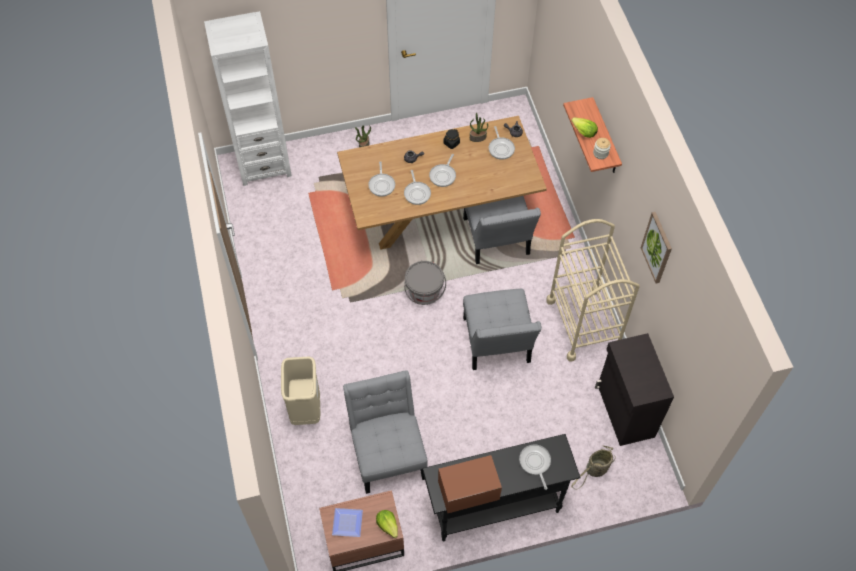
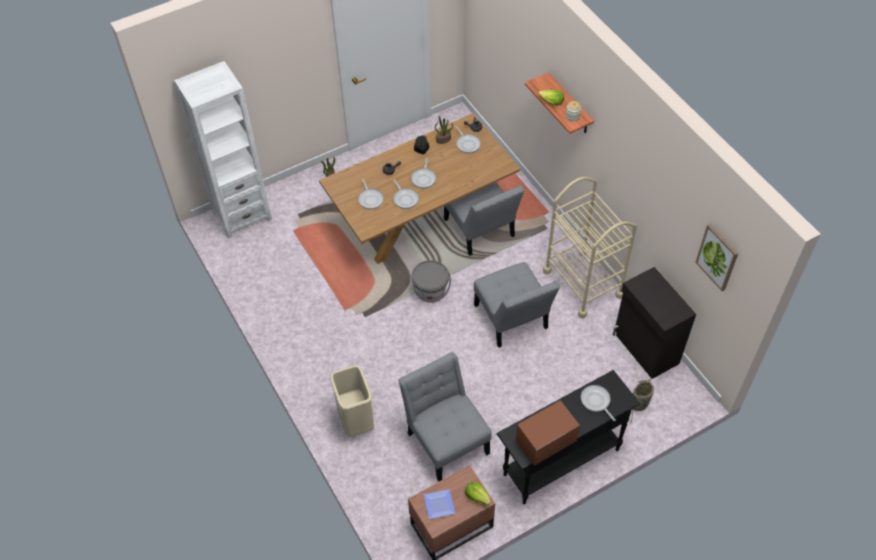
camera: 15 degrees left, 5 degrees down
picture [641,212,672,283] -> picture moved to [695,224,738,291]

